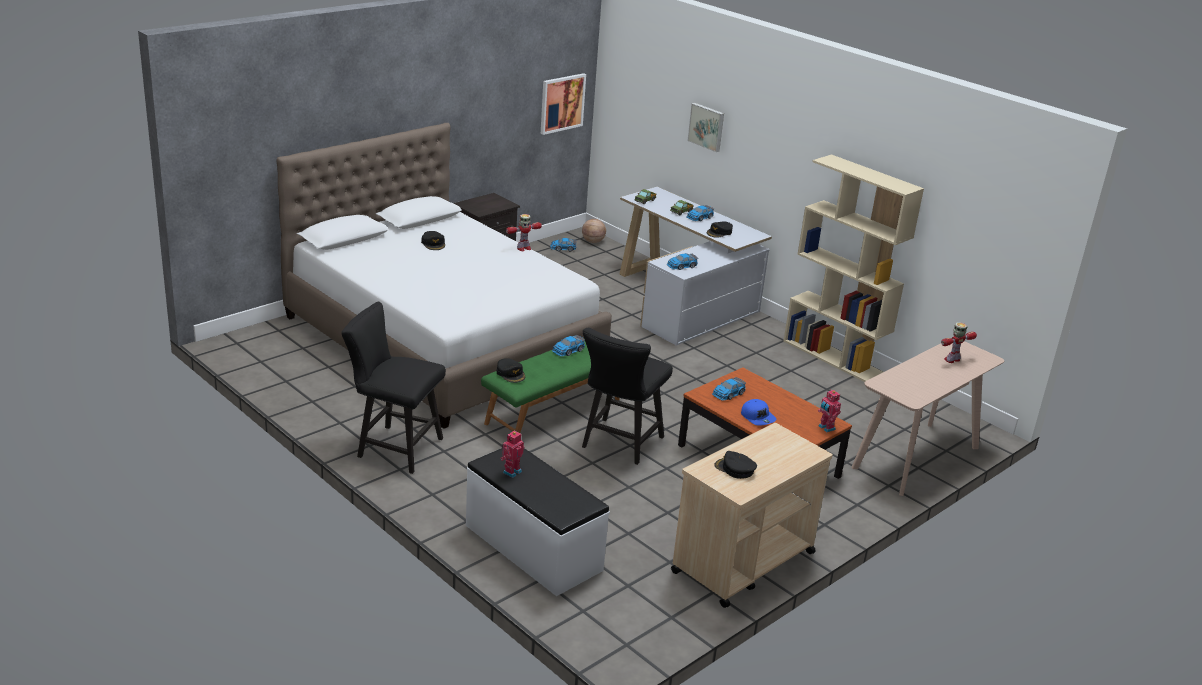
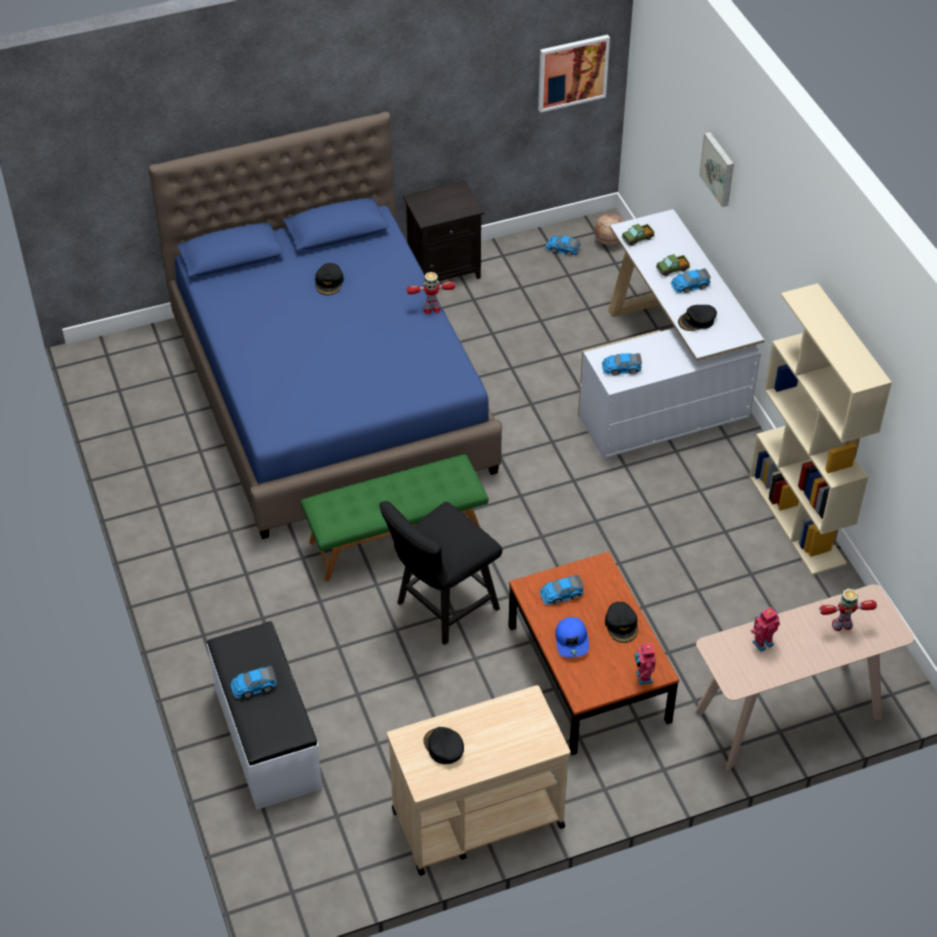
camera: 25 degrees right, 20 degrees up
white bed [277,123,612,429] -> blue bed [148,112,502,539]
black chair [341,302,446,474] -> none
black cap [497,358,525,383] -> black cap moved to [605,602,638,643]
toy robot [500,430,524,478] -> toy robot moved to [751,607,780,652]
toy car [552,335,585,356] -> toy car moved to [231,666,276,698]

